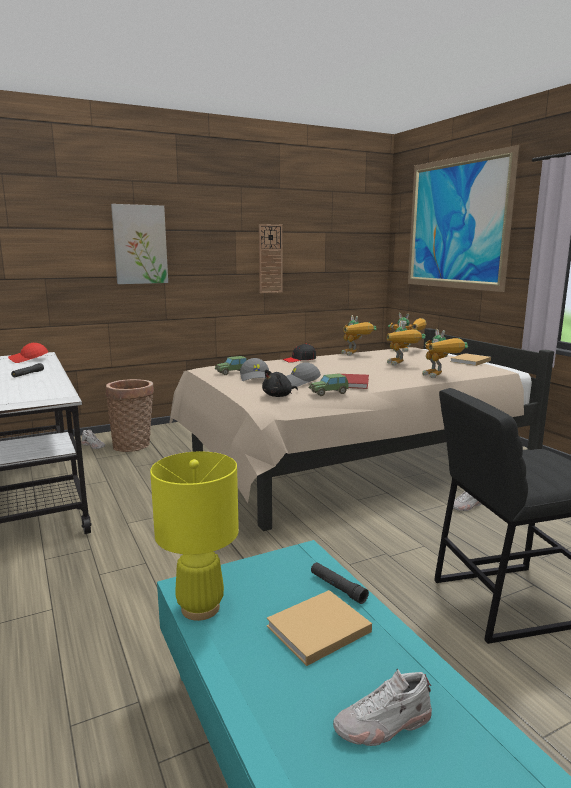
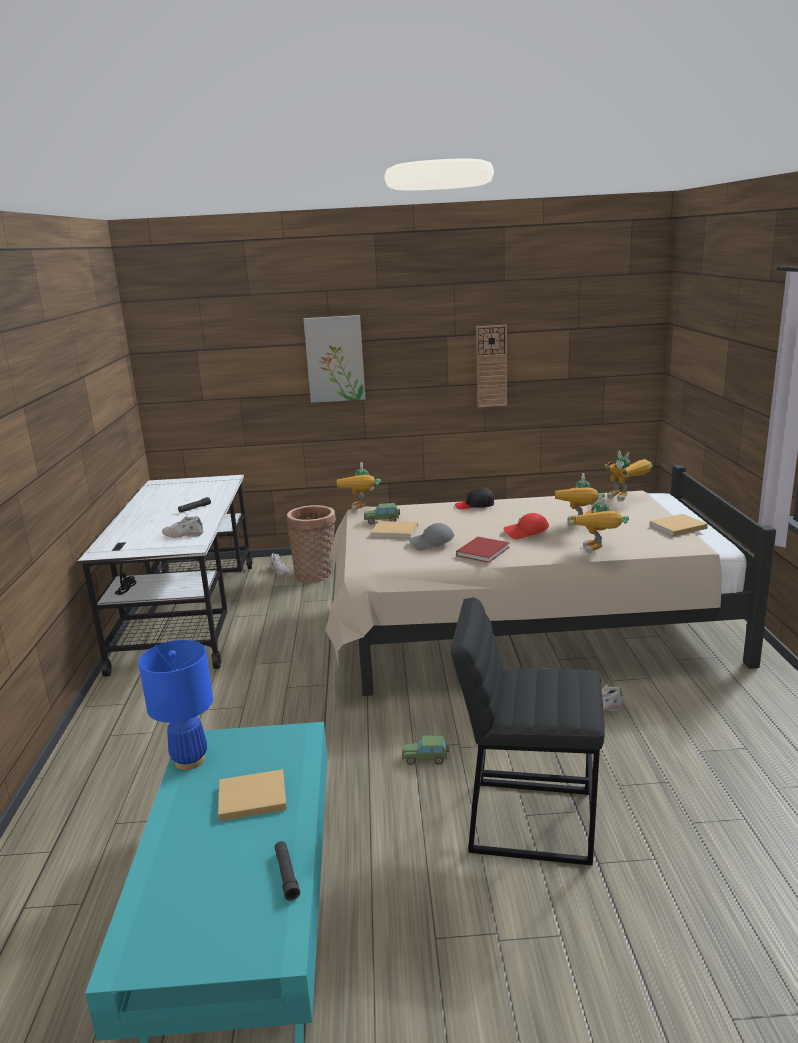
camera: 25 degrees right, 5 degrees up
red cap [8,343,48,363] -> red cap moved to [503,513,549,539]
yellow table lamp [150,452,239,621] -> blue table lamp [138,640,213,770]
grey cap [240,358,269,381] -> beige book [371,521,418,539]
black plush toy [262,370,298,397] -> none
toy car [309,373,349,396] -> toy car moved to [402,735,449,765]
black flashlight [311,562,369,604] -> black flashlight moved to [275,841,300,901]
white shoe [333,669,432,746] -> white shoe moved to [162,513,203,538]
toy robot [341,315,377,356] -> toy robot moved to [337,462,381,511]
picture [408,145,519,292] -> none

